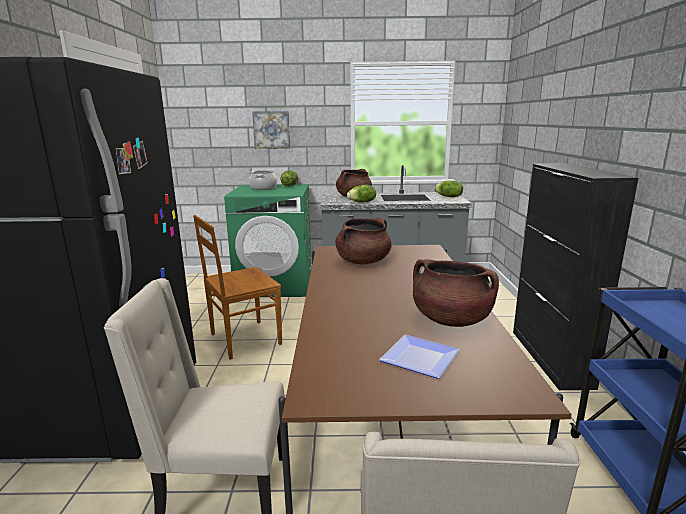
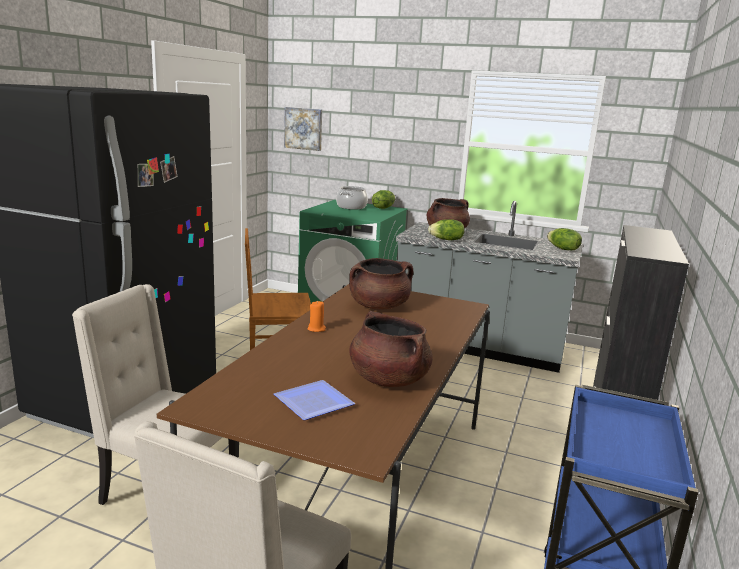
camera: 20 degrees right, 0 degrees up
picture [252,111,290,149] -> picture moved to [284,107,322,151]
none -> orange candle [307,300,326,332]

